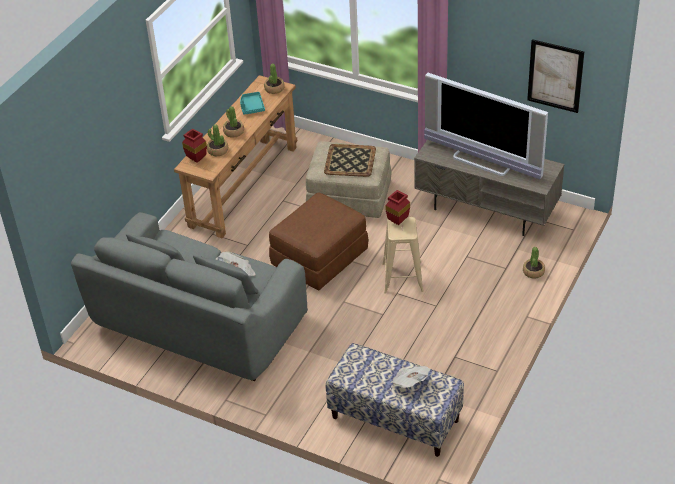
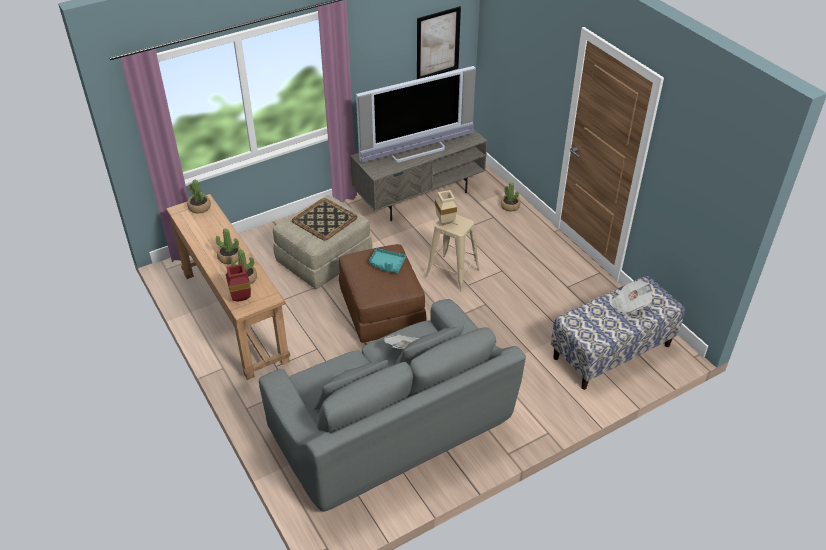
camera: 60 degrees left, 0 degrees up
turquoise tray [240,92,265,115] -> turquoise tray moved to [369,248,406,273]
red vase [385,190,410,225] -> beige vase [435,190,457,225]

